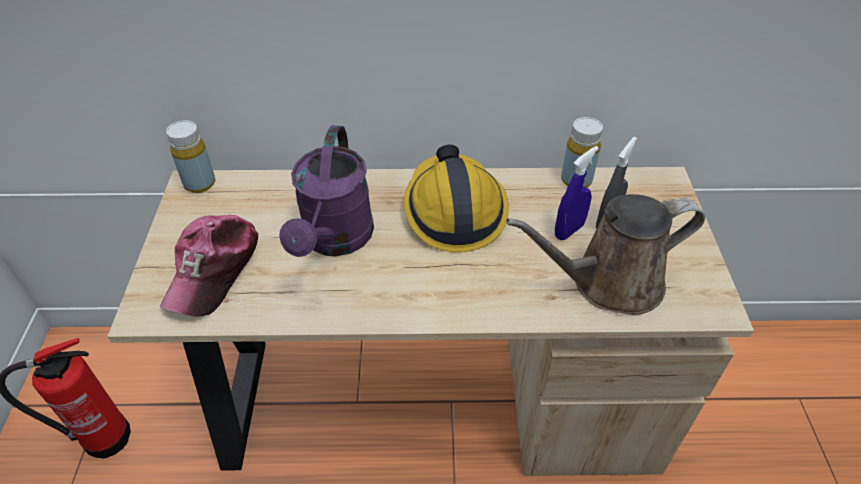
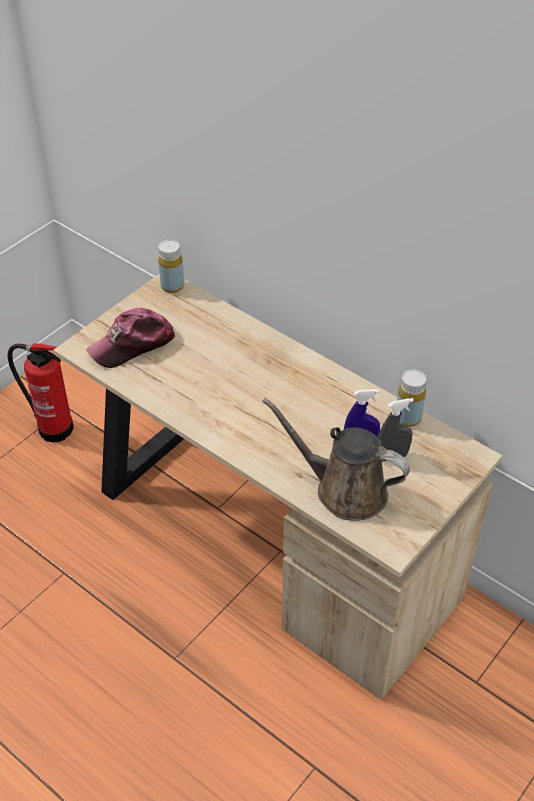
camera: 40 degrees right, 0 degrees up
purple watering can [279,125,374,257] -> none
hard hat [404,145,509,252] -> none

